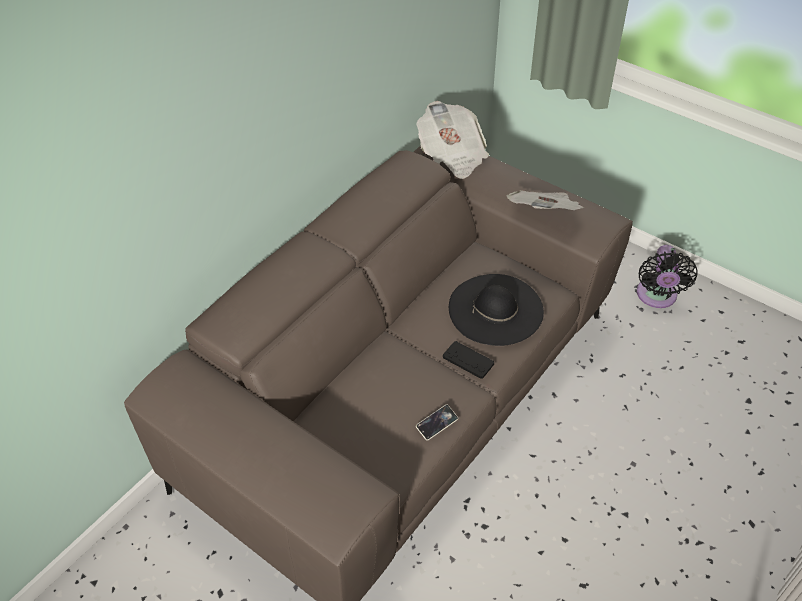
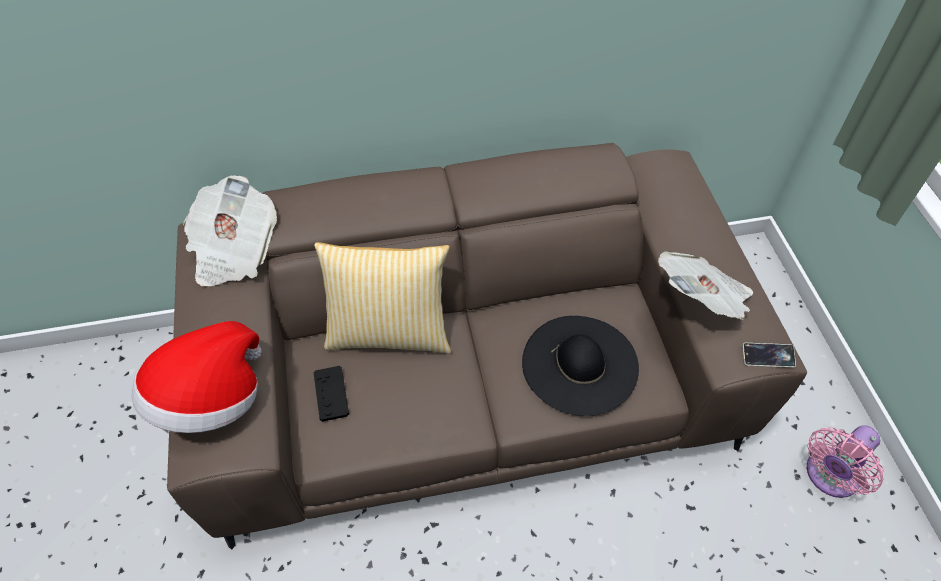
camera: 40 degrees right, 5 degrees up
phone [416,404,458,441] -> phone moved to [743,343,796,368]
newspaper [417,101,489,179] -> newspaper moved to [183,175,277,286]
black game controller [443,341,494,379] -> black game controller moved to [313,366,349,422]
black fan [637,245,698,308] -> pink fan [807,425,884,498]
none -> hat [131,321,262,433]
none -> pillow [314,242,451,354]

